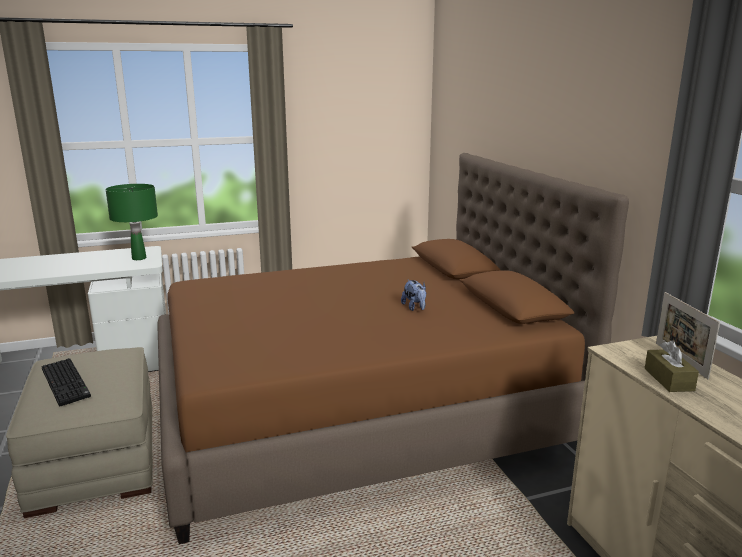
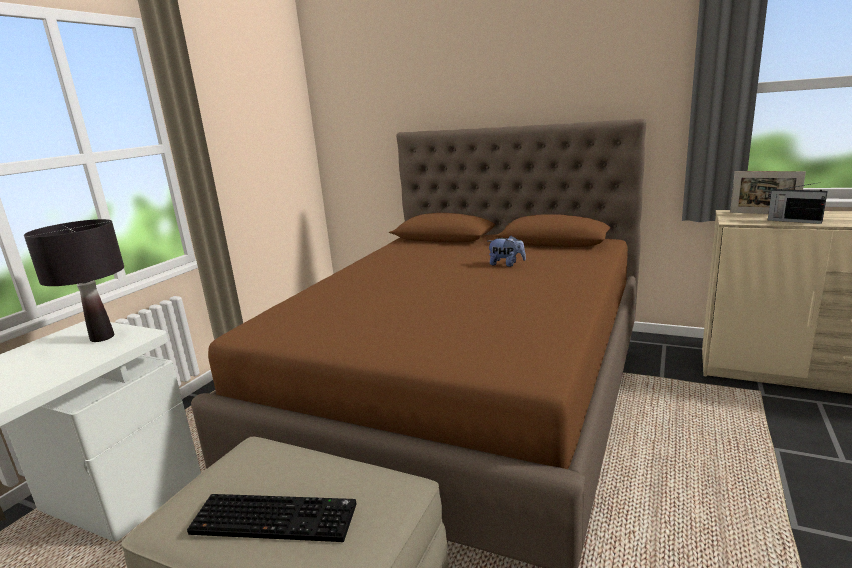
camera: 45 degrees left, 0 degrees up
green table lamp [105,184,158,260] -> black table lamp [24,219,124,342]
brown tissue box [645,340,699,392] -> radio [768,182,828,224]

